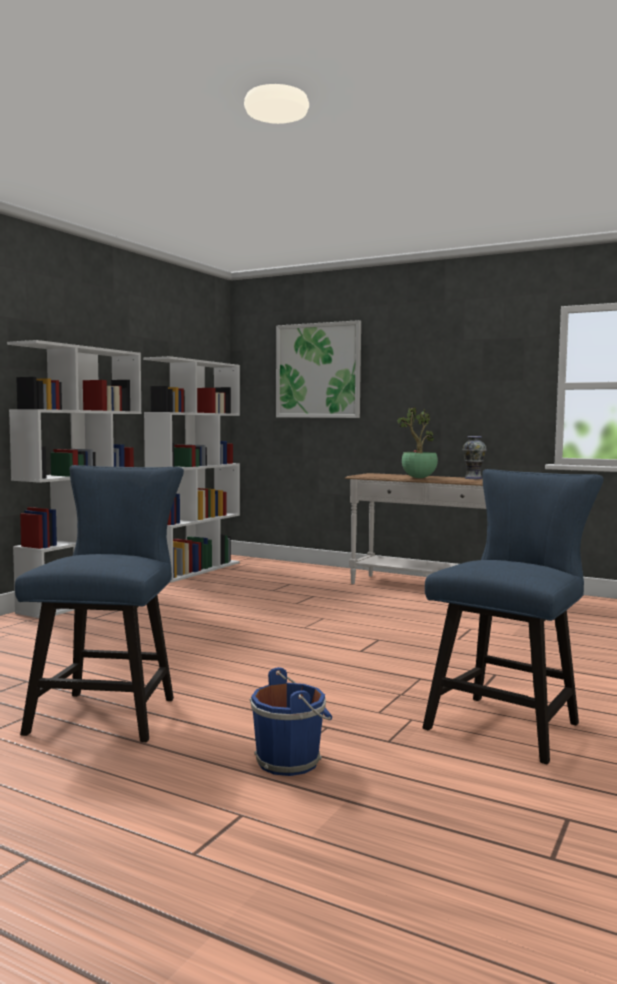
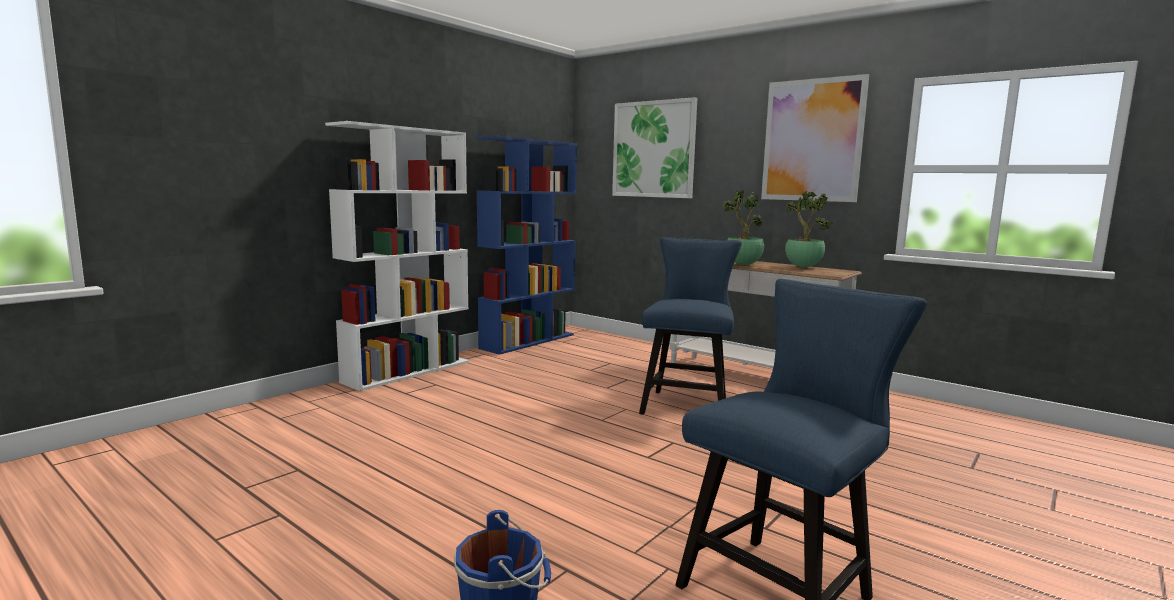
camera: 10 degrees right, 5 degrees up
blue chair [15,465,184,742] -> blue chair moved to [639,237,742,414]
white bookcase [143,356,240,582] -> blue bookcase [476,136,577,355]
vase [462,436,487,479] -> potted plant [785,191,832,267]
none -> picture [761,74,869,202]

